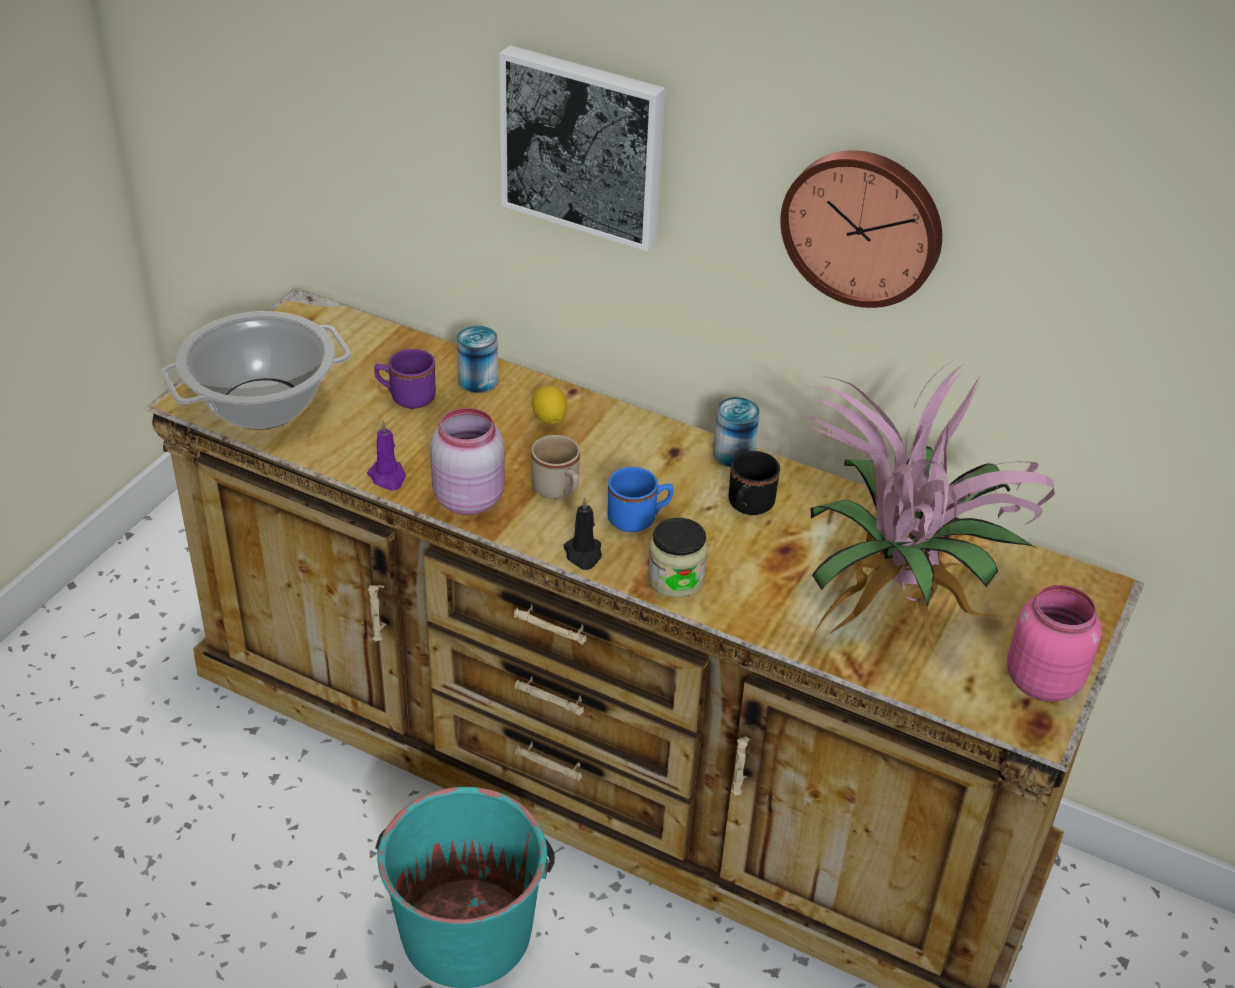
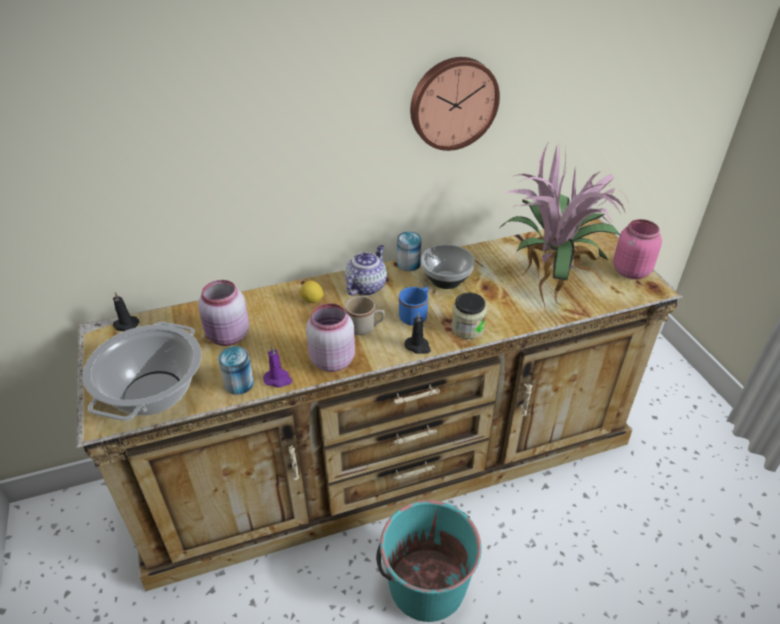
camera: 45 degrees left, 0 degrees up
purple mug [374,349,436,409] -> pink jar [198,280,249,346]
can [457,326,498,393] -> can moved to [218,346,254,395]
picture [499,45,665,251] -> none
black mug [729,451,780,515] -> bowl [421,244,475,289]
none -> black candle [113,292,139,331]
none -> teapot [345,245,387,296]

